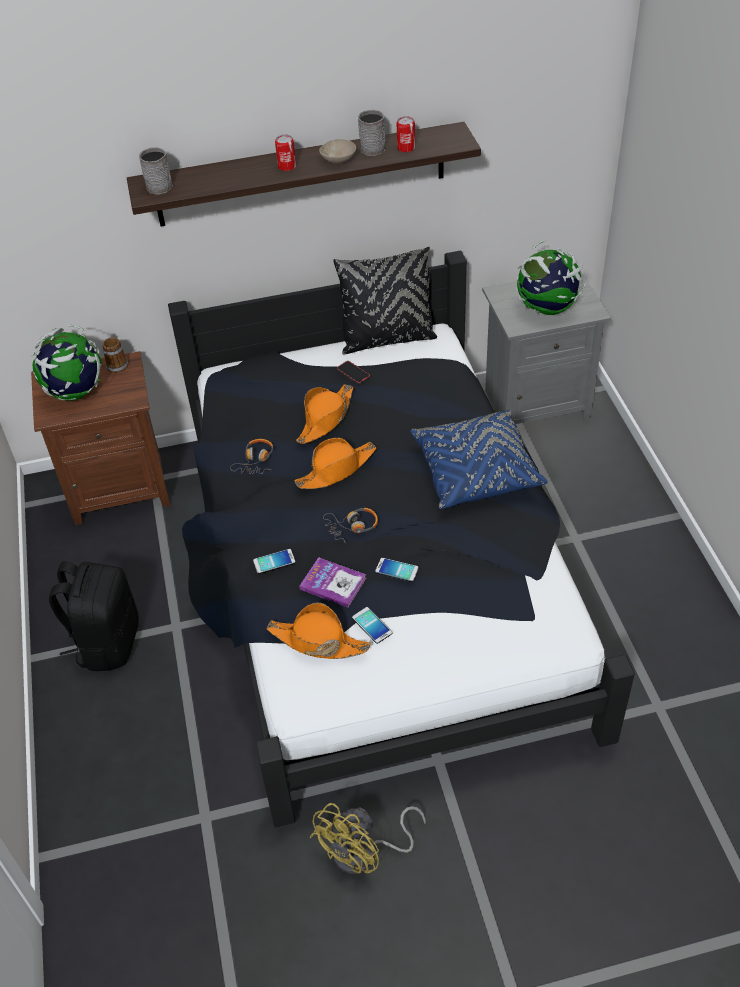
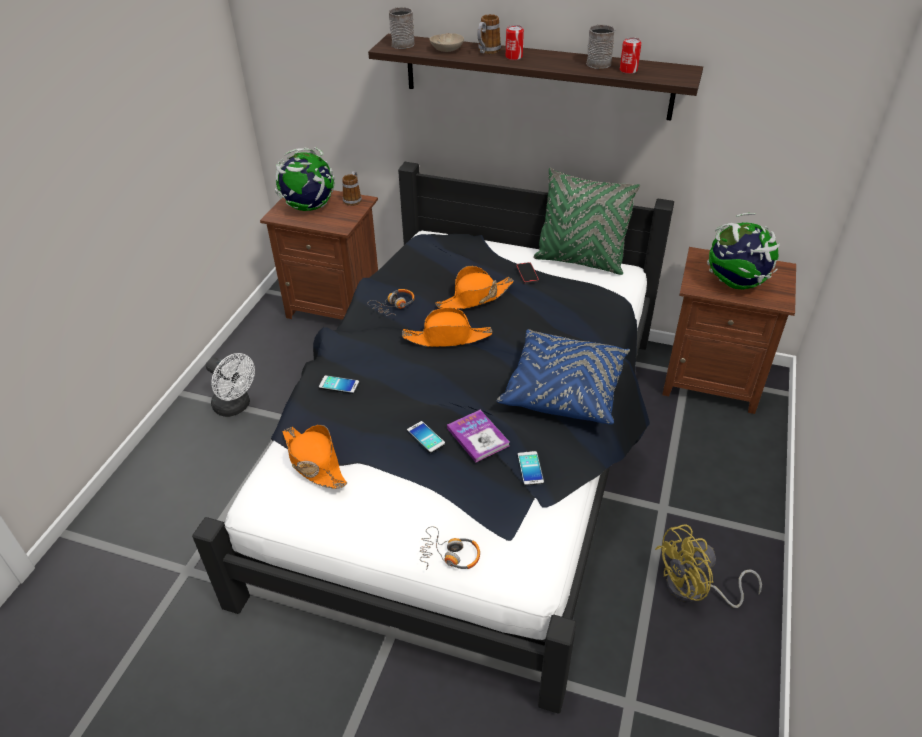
camera: 30 degrees right, 5 degrees down
black backpack [49,561,139,671] -> white fan [206,353,255,417]
book [299,557,366,607] -> book moved to [447,410,509,462]
yellow fan [309,803,426,874] -> yellow fan moved to [655,524,762,608]
beige bowl [319,139,356,163] -> beige bowl moved to [430,33,464,52]
headphones [323,508,378,543] -> headphones moved to [420,526,480,570]
black pillow [333,247,437,354] -> green pillow [533,168,640,275]
phone [352,607,392,644] -> phone moved to [518,451,544,486]
grey nightstand [482,271,611,424] -> brown nightstand [662,247,796,414]
none -> mug [477,14,501,54]

